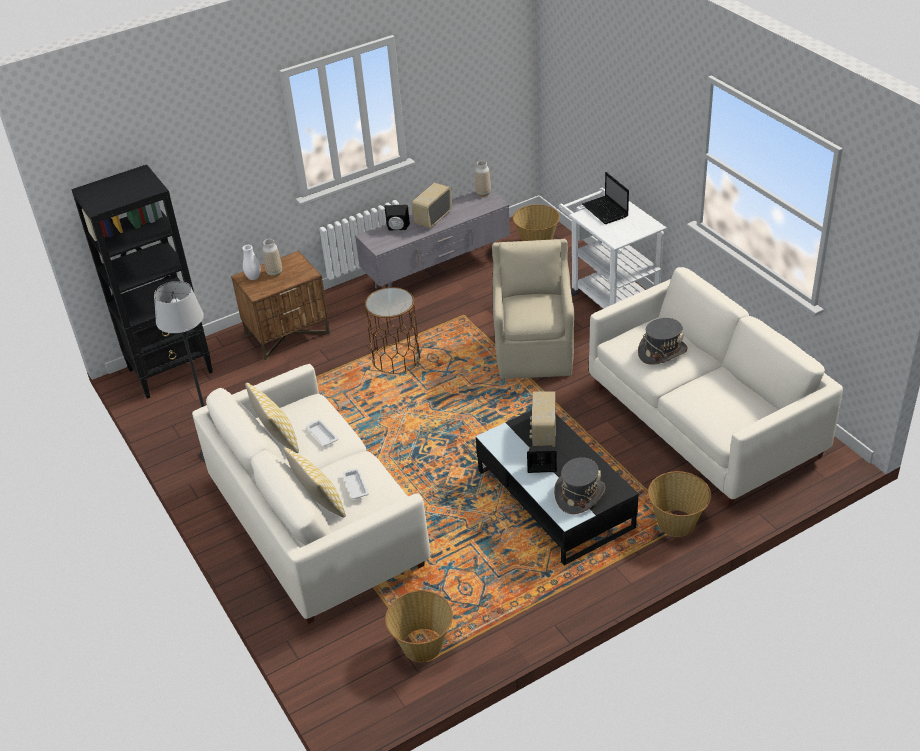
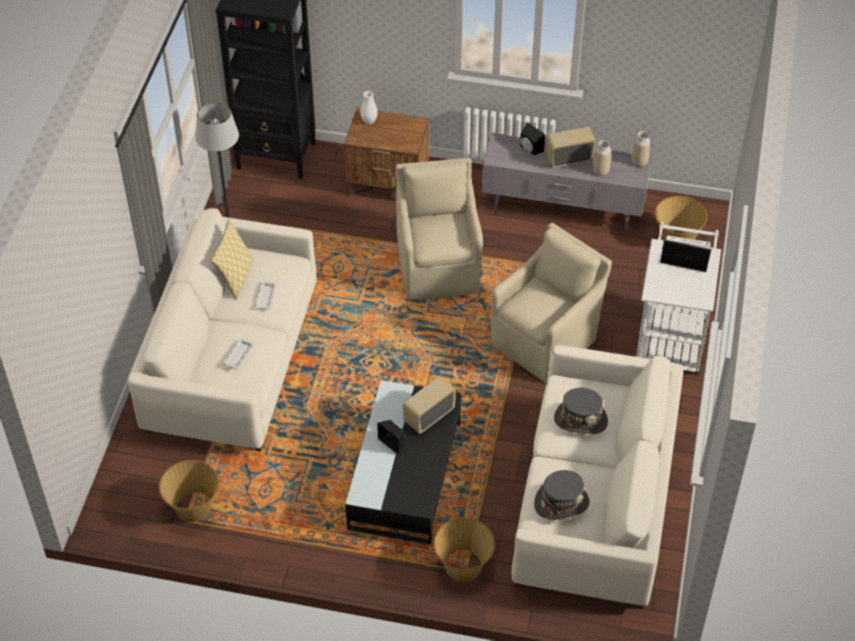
camera: 40 degrees right, 10 degrees up
vase [263,239,282,277] -> vase moved to [593,140,611,176]
pillow [283,448,346,518] -> none
brown side table [364,287,420,374] -> beige armchair [395,158,483,300]
grey hat [554,457,605,514] -> grey hat moved to [534,470,590,520]
laptop [582,172,629,224] -> laptop turned 90 degrees clockwise [660,240,712,272]

